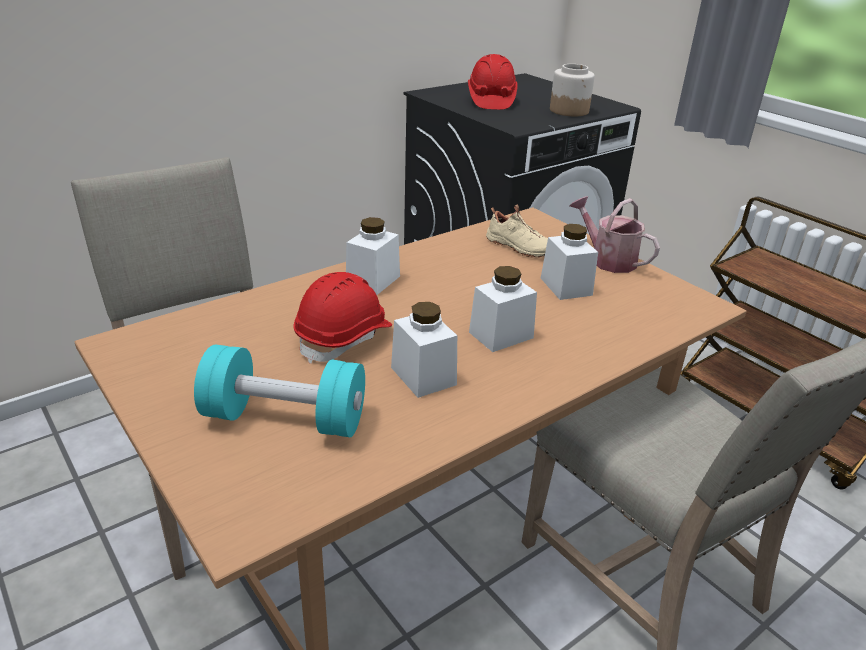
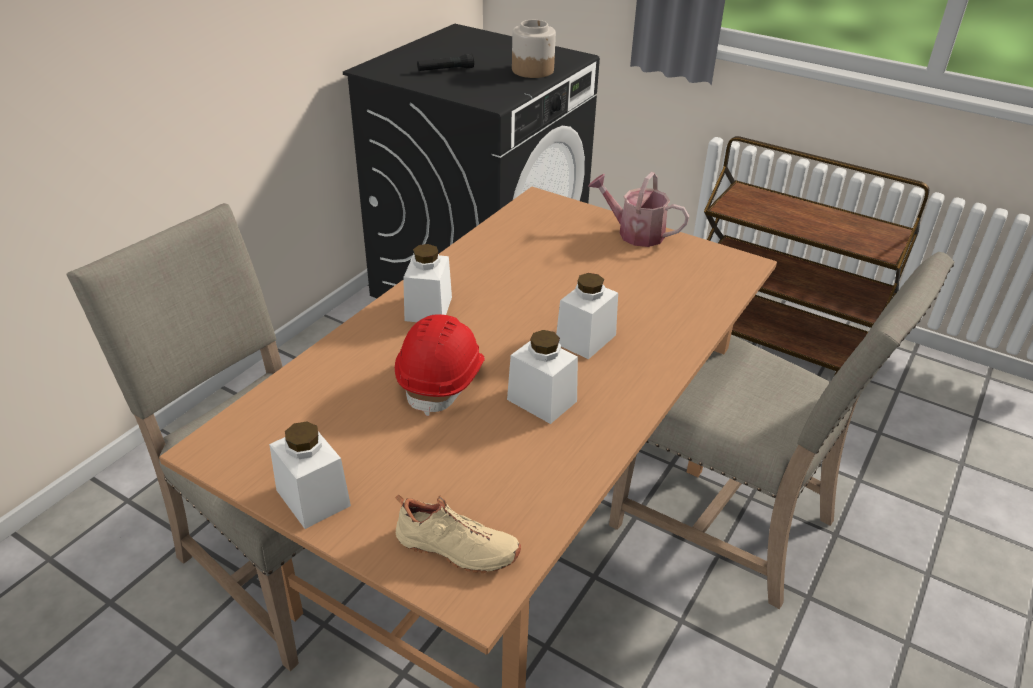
camera: 20 degrees left, 5 degrees up
turquoise dumbbell [194,344,365,437] -> none
red hard hat [468,54,518,110] -> black flashlight [417,54,474,71]
beige shoe [486,204,548,258] -> beige shoe moved to [395,495,521,573]
white jar [541,224,598,300] -> white jar moved to [269,421,351,529]

